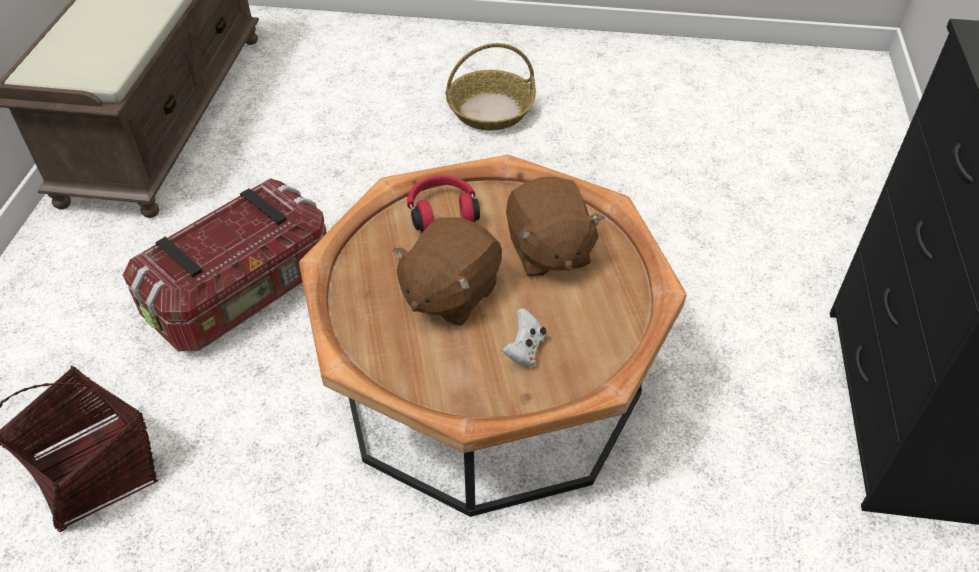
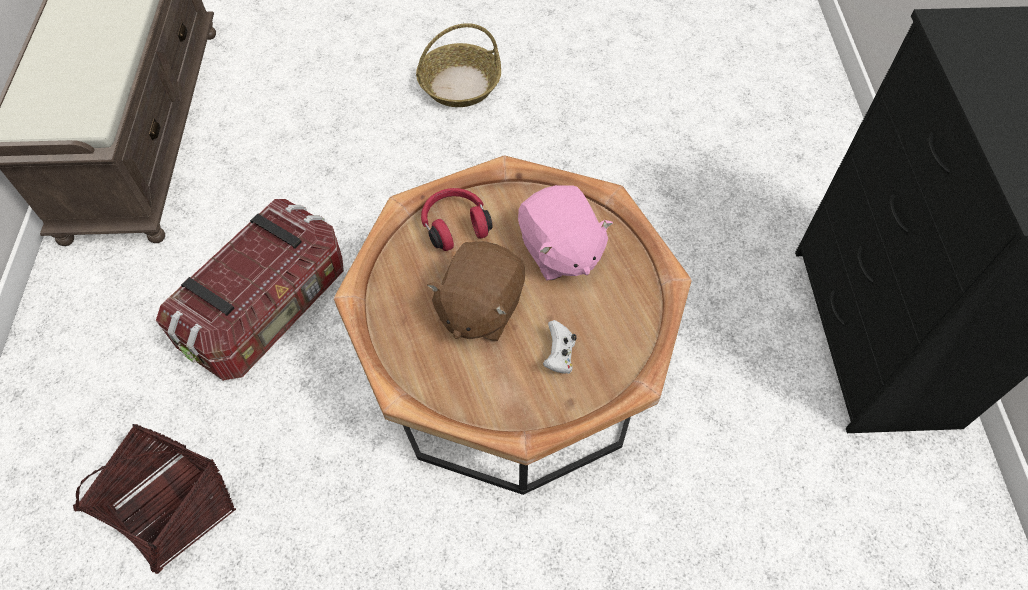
camera: 10 degrees left, 10 degrees up
brown plush toy [506,177,605,277] -> pink plush toy [518,185,613,280]

